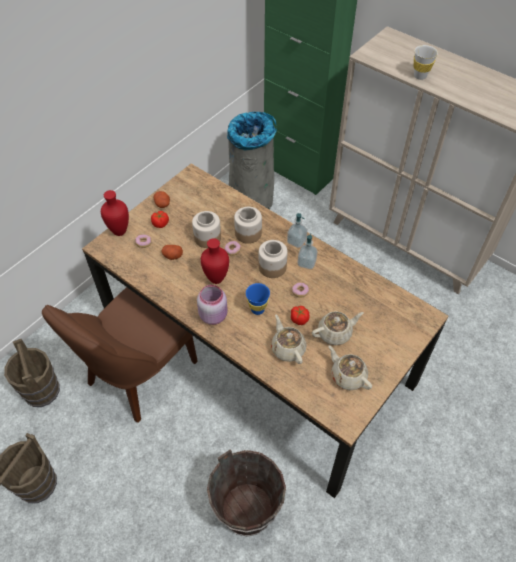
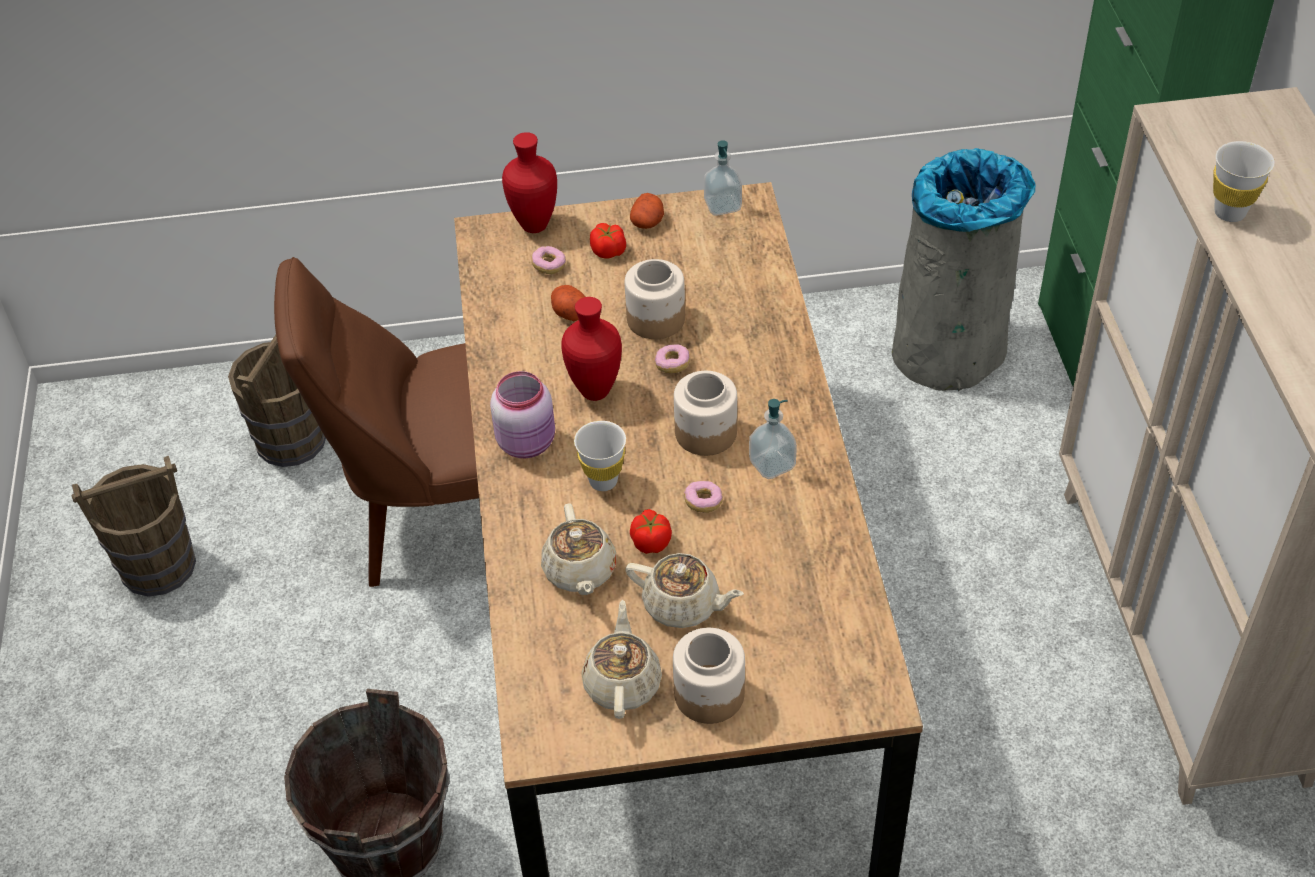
camera: 45 degrees right, 5 degrees down
jar [234,207,262,244] -> jar moved to [673,628,745,724]
blue cup [246,283,270,315] -> white cup [574,421,626,491]
beige teapot [271,315,306,364] -> beige teapot turned 150 degrees clockwise [541,503,616,595]
soap dispenser [287,213,308,248] -> soap dispenser moved to [704,140,742,216]

